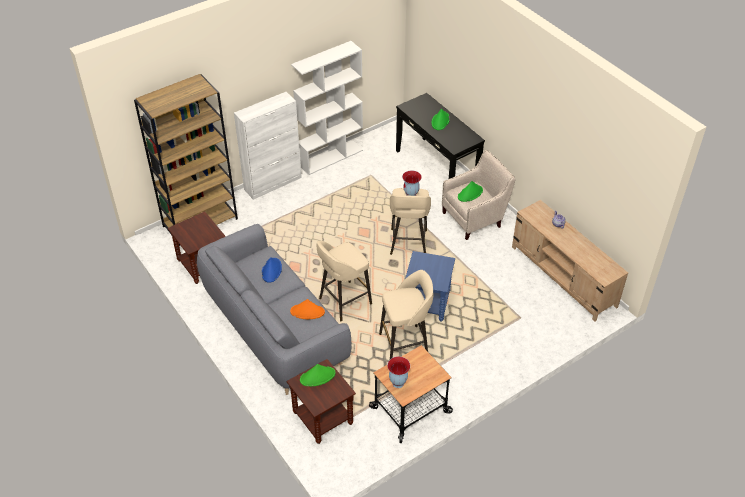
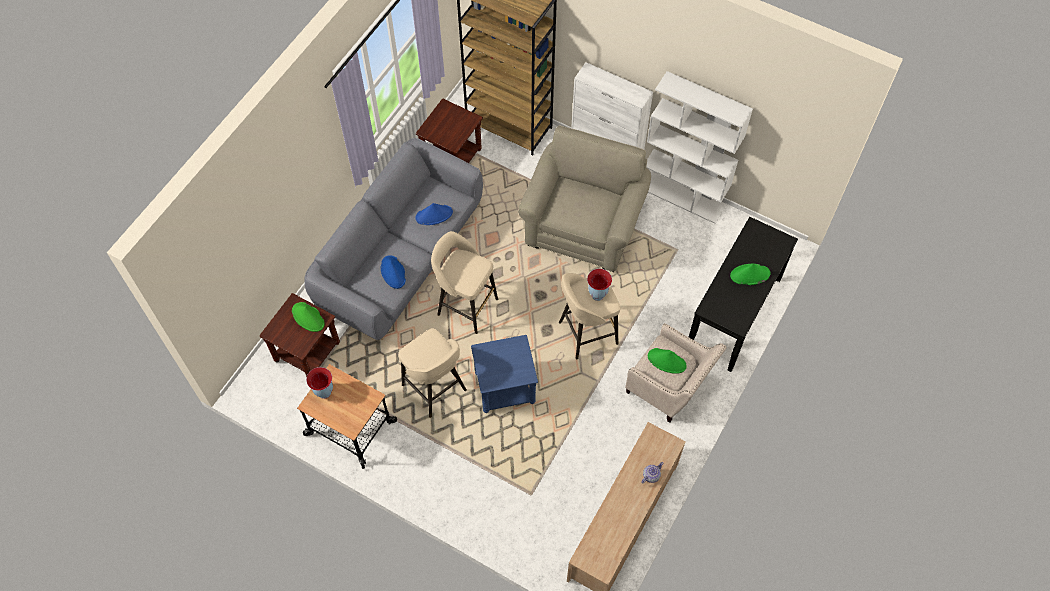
camera: 65 degrees right, 15 degrees up
orange hat [290,299,325,319] -> blue hat [381,255,406,289]
none -> beige armchair [518,125,651,272]

